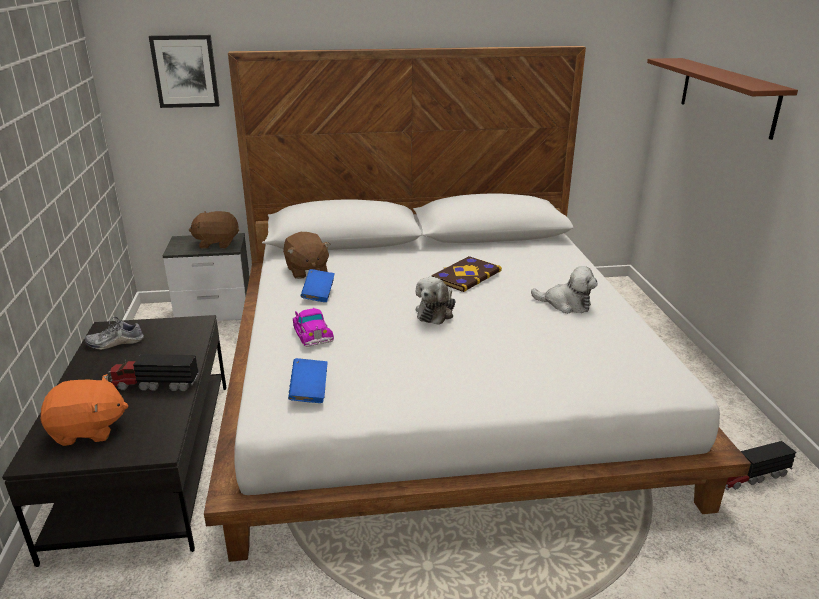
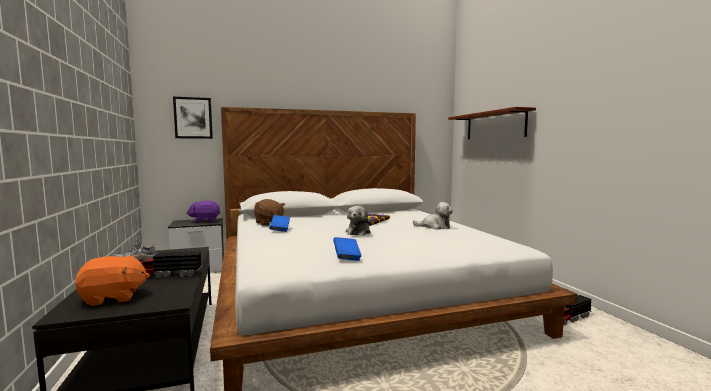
camera: 10 degrees left, 20 degrees down
brown plush toy [189,211,239,249] -> purple plush toy [187,201,220,223]
blue book [288,358,328,403] -> blue book moved to [333,237,362,261]
toy car [293,308,334,347] -> none

